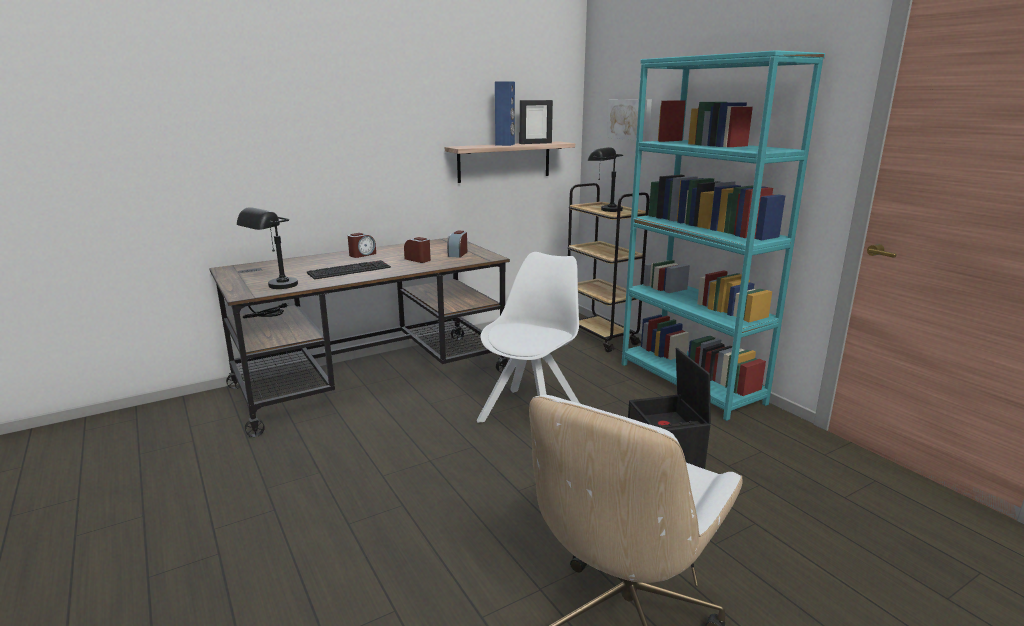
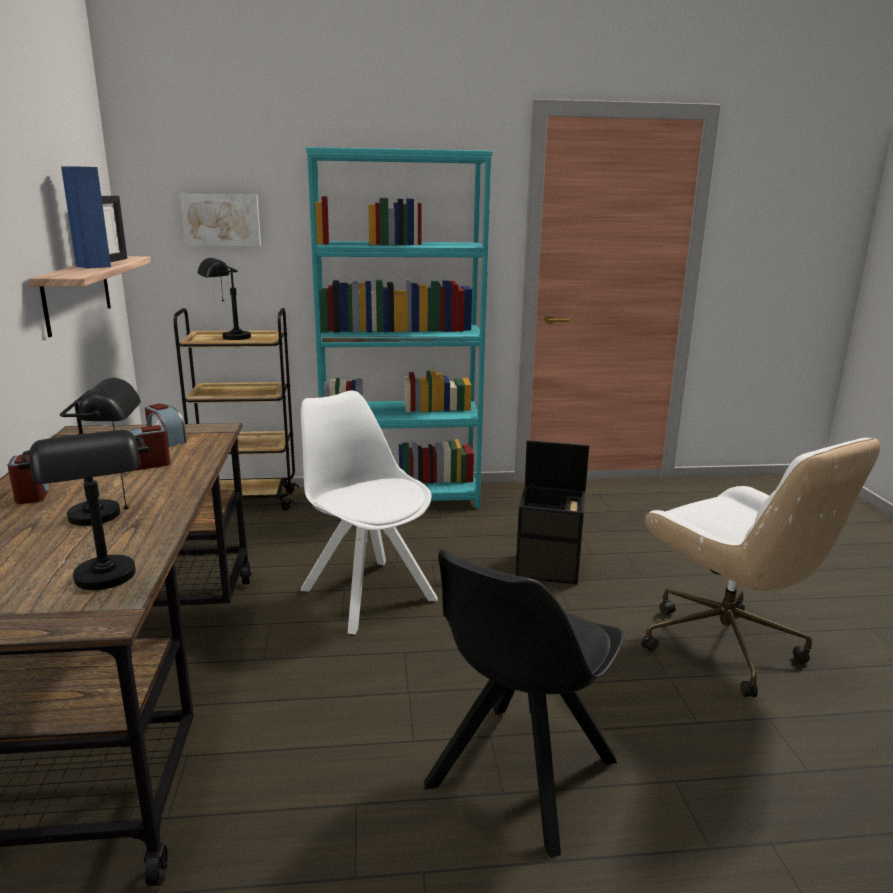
camera: 65 degrees left, 0 degrees up
keyboard [307,260,391,280] -> black table lamp [60,378,141,526]
none -> black chair [424,549,624,858]

